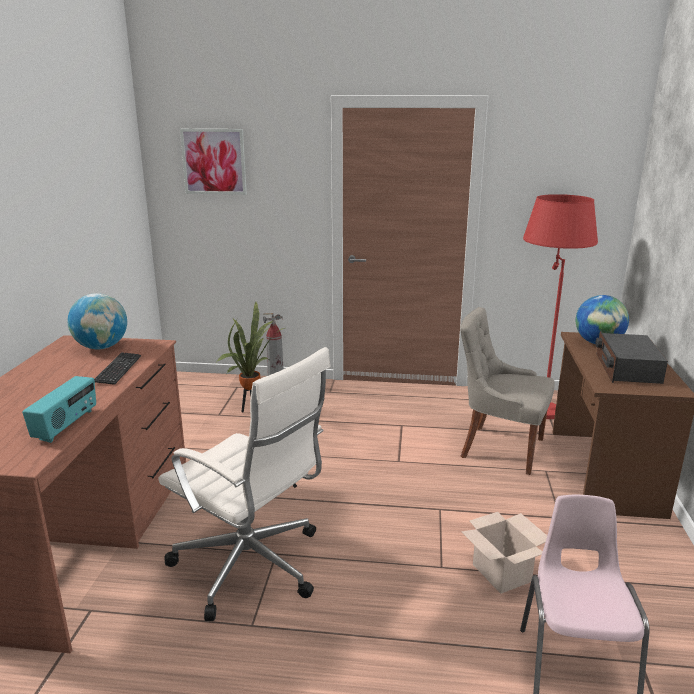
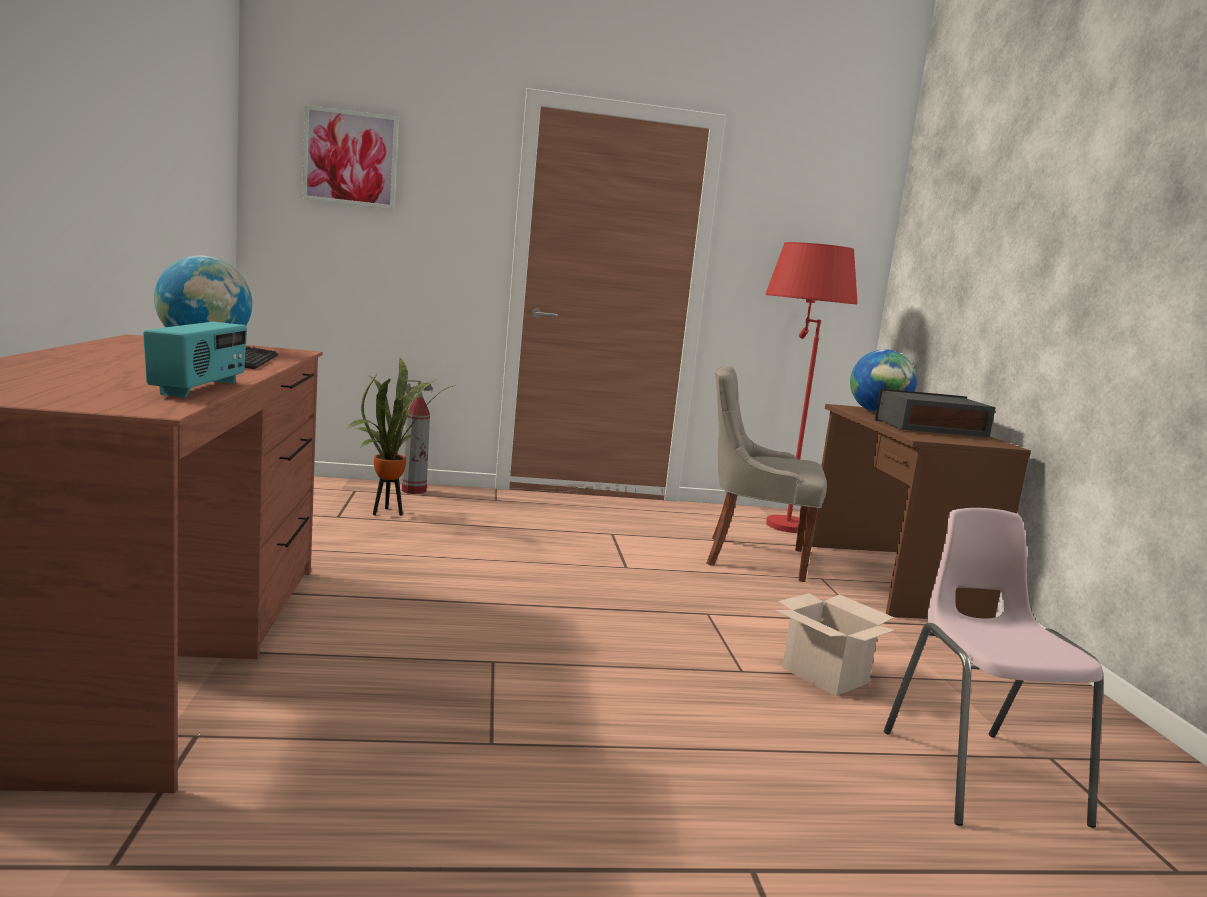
camera: 15 degrees left, 10 degrees down
white office chair [159,347,331,621] -> none
radio [595,331,668,384] -> radio turned 90 degrees clockwise [875,388,996,437]

